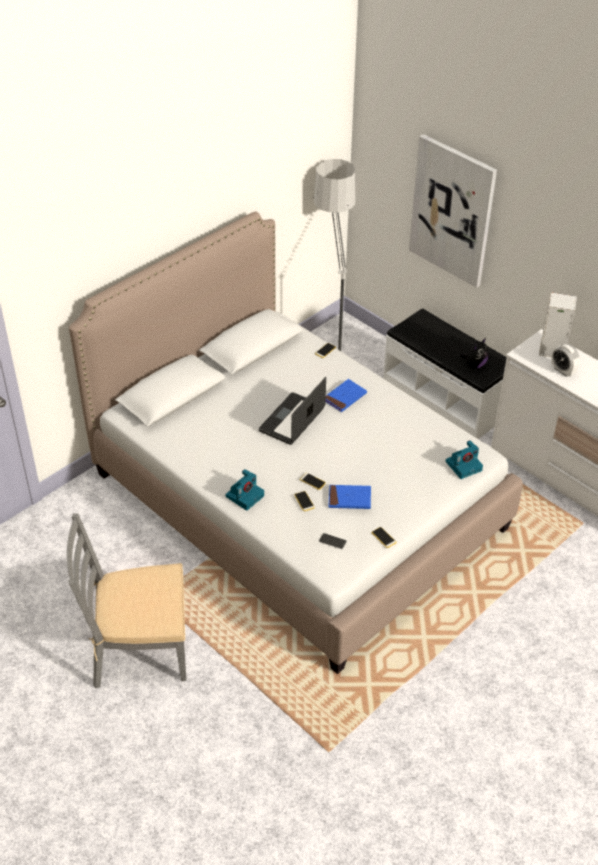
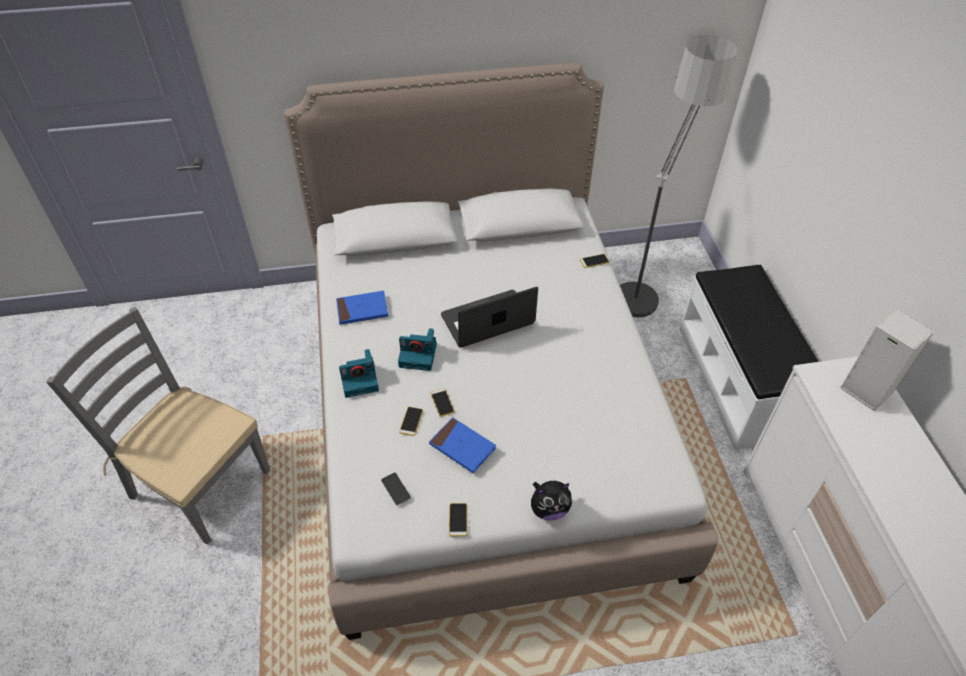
camera: 35 degrees right, 5 degrees up
blue book [326,379,367,412] -> blue book moved to [336,291,388,325]
picture [409,134,497,288] -> none
camera [445,441,483,479] -> camera moved to [398,328,437,371]
plush toy [460,338,489,368] -> plush toy moved to [531,481,572,520]
alarm clock [551,344,580,377] -> none

